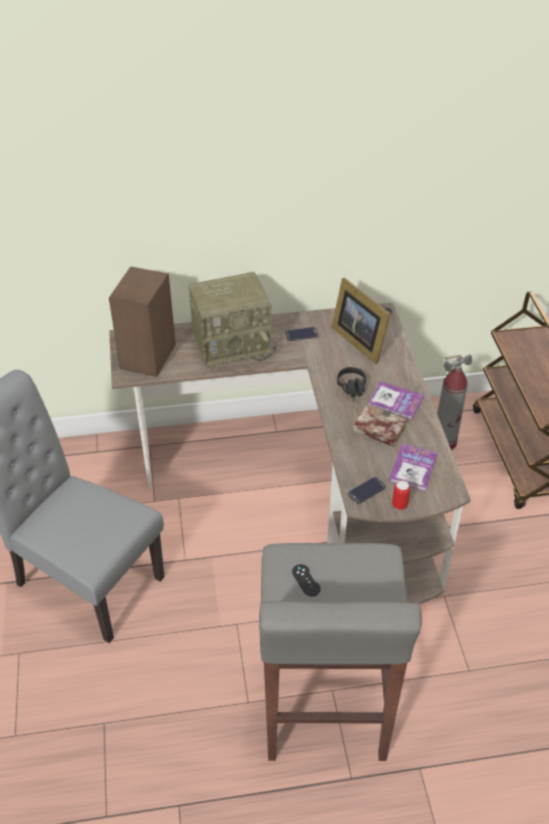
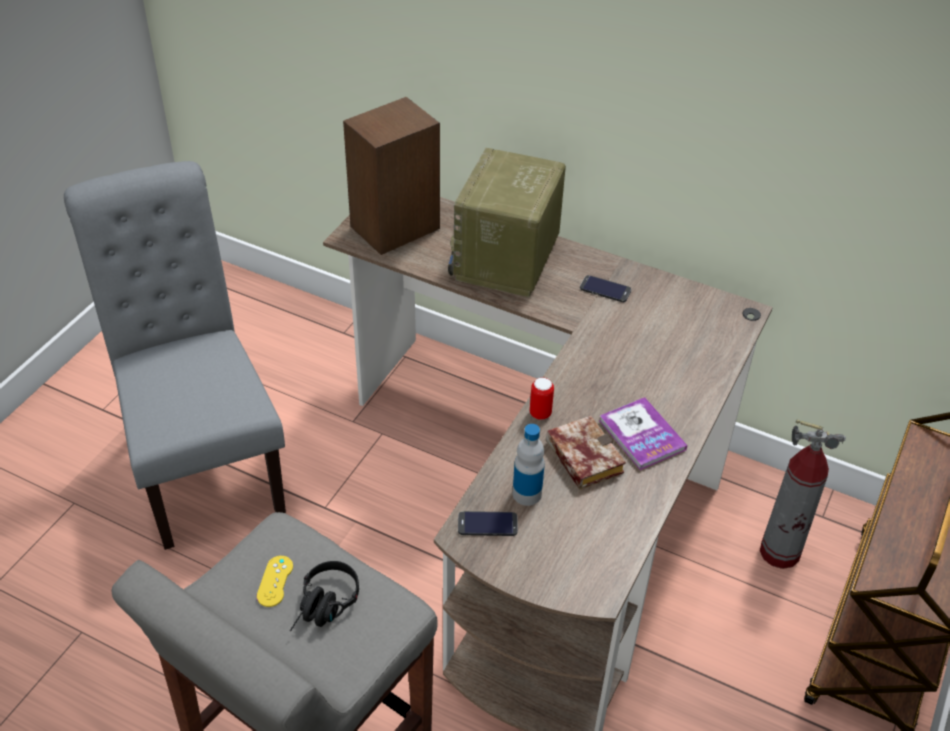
camera: 35 degrees right, 0 degrees up
radio [188,272,276,369] -> radio turned 90 degrees clockwise [448,148,566,297]
black game controller [292,564,321,597] -> yellow game controller [256,556,293,607]
picture frame [332,278,391,364] -> none
black headphones [337,367,367,402] -> black headphones moved to [290,561,359,631]
book [389,444,437,491] -> none
can [392,480,410,510] -> can moved to [530,378,554,420]
none -> bottle [513,424,545,506]

